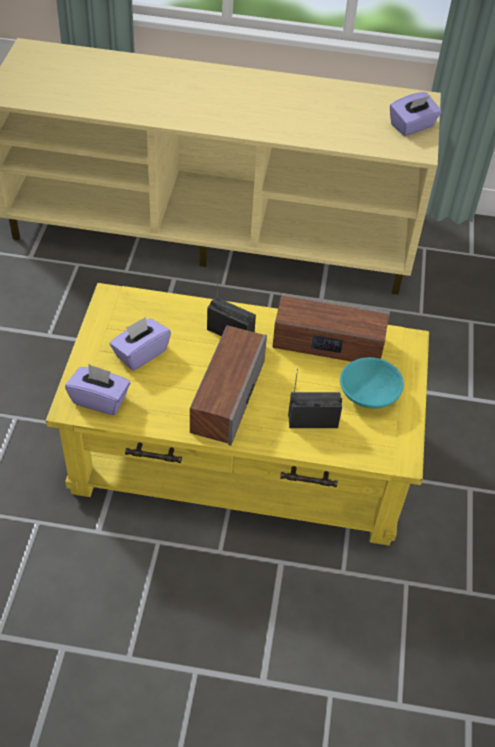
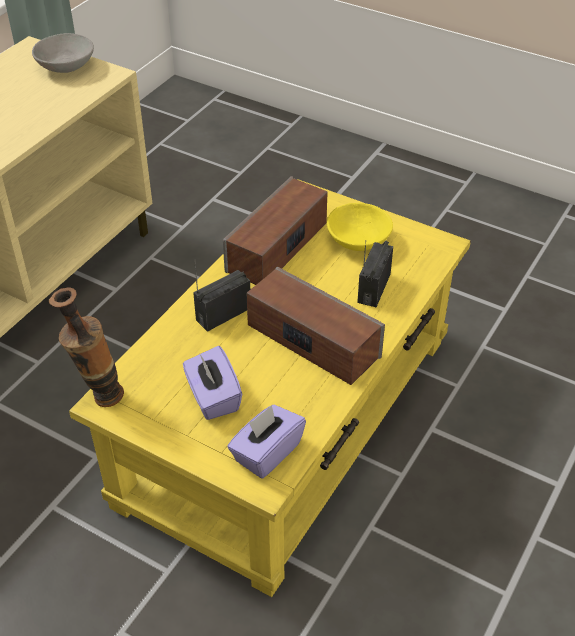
camera: 65 degrees left, 5 degrees down
turquoise bowl [340,357,404,409] -> yellow bowl [327,203,393,251]
purple tissue box [390,92,442,136] -> grey bowl [32,33,94,73]
none -> vase [49,287,124,407]

